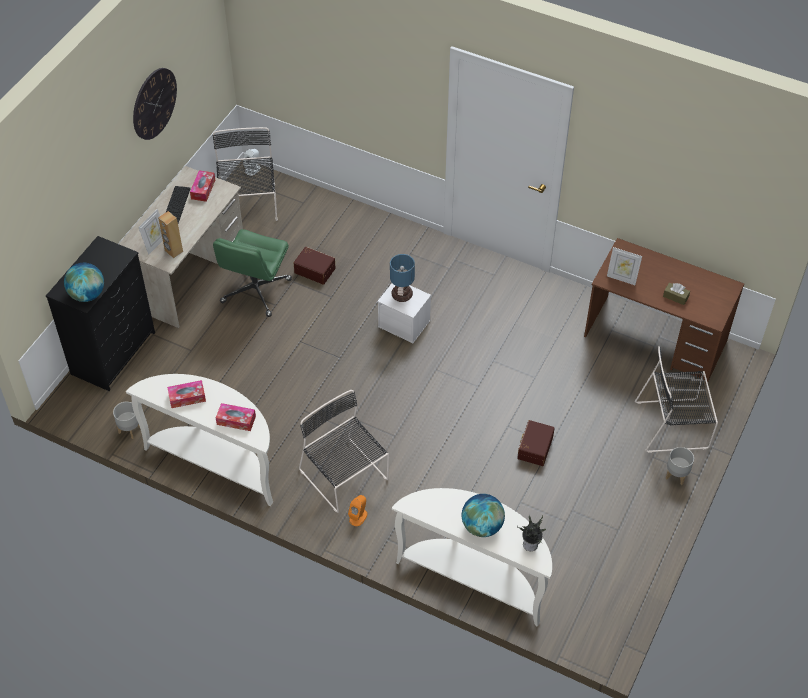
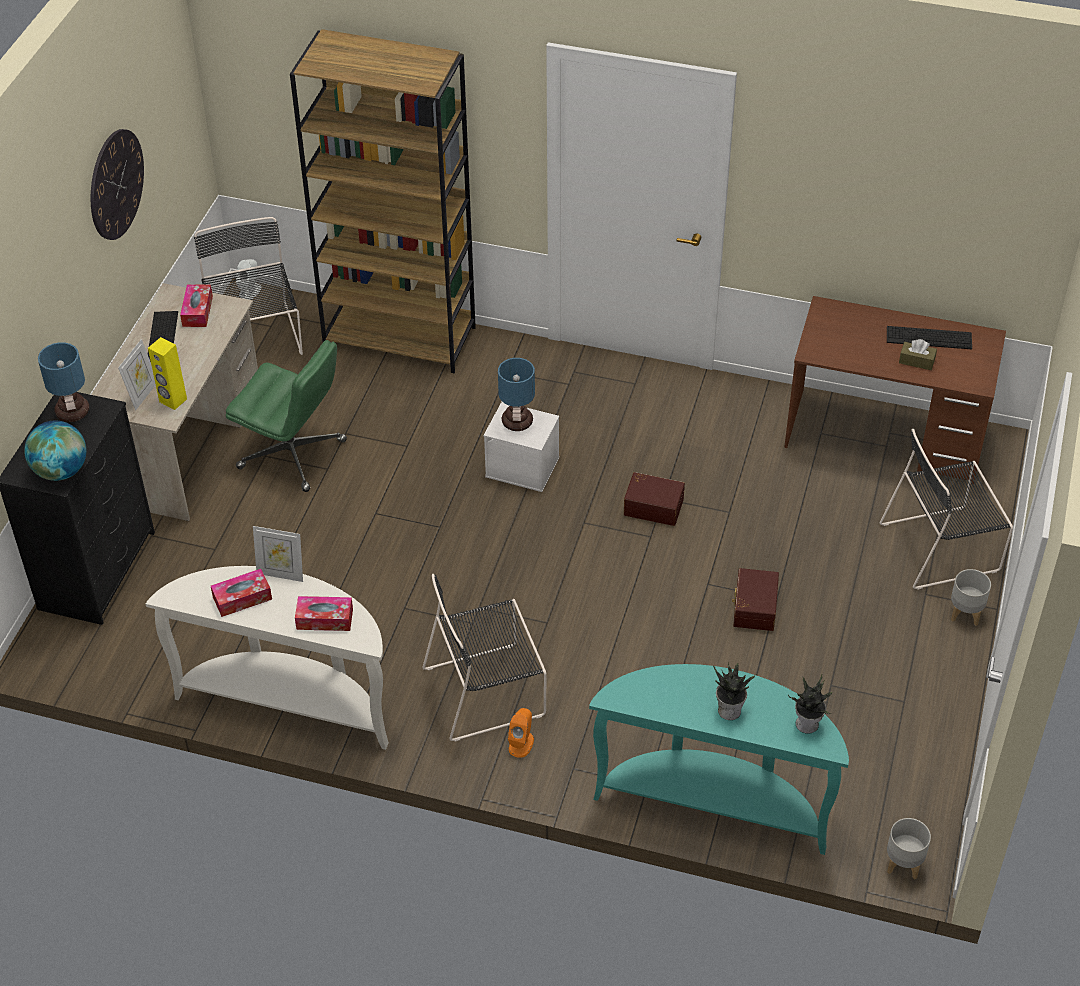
camera: 10 degrees left, 5 degrees down
grey planter [113,402,140,439] -> grey planter moved to [887,818,931,879]
brown speaker [158,211,183,258] -> yellow speaker [148,337,187,410]
green office chair [213,229,292,317] -> green office chair turned 75 degrees counterclockwise [226,340,347,492]
brown storage box [294,247,336,285] -> brown storage box moved to [624,472,685,526]
black chair [299,390,389,513] -> black chair turned 60 degrees counterclockwise [423,574,547,742]
white console table [392,488,552,627] -> turquoise console table [589,664,849,855]
globe [462,494,505,537] -> potted plant [713,662,758,720]
picture frame [607,247,642,285] -> picture frame moved to [253,526,303,582]
none -> table lamp [38,342,89,422]
none -> brown bookcase [290,29,476,373]
none -> keyboard [887,326,972,349]

